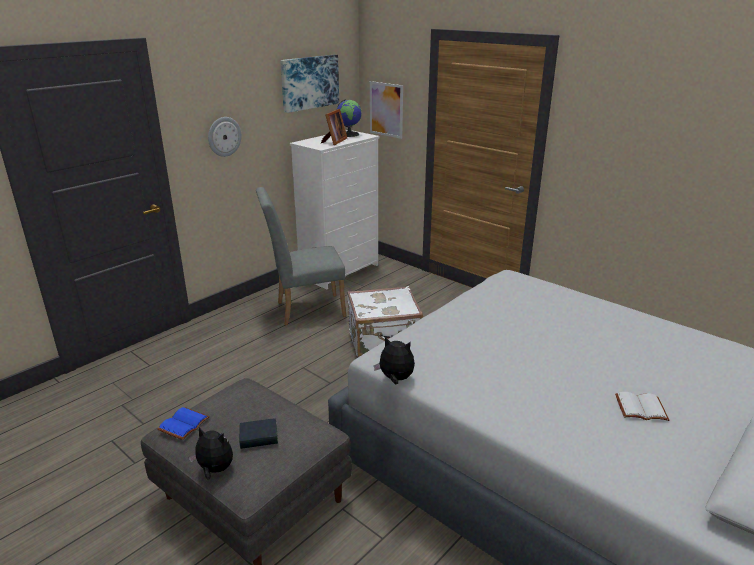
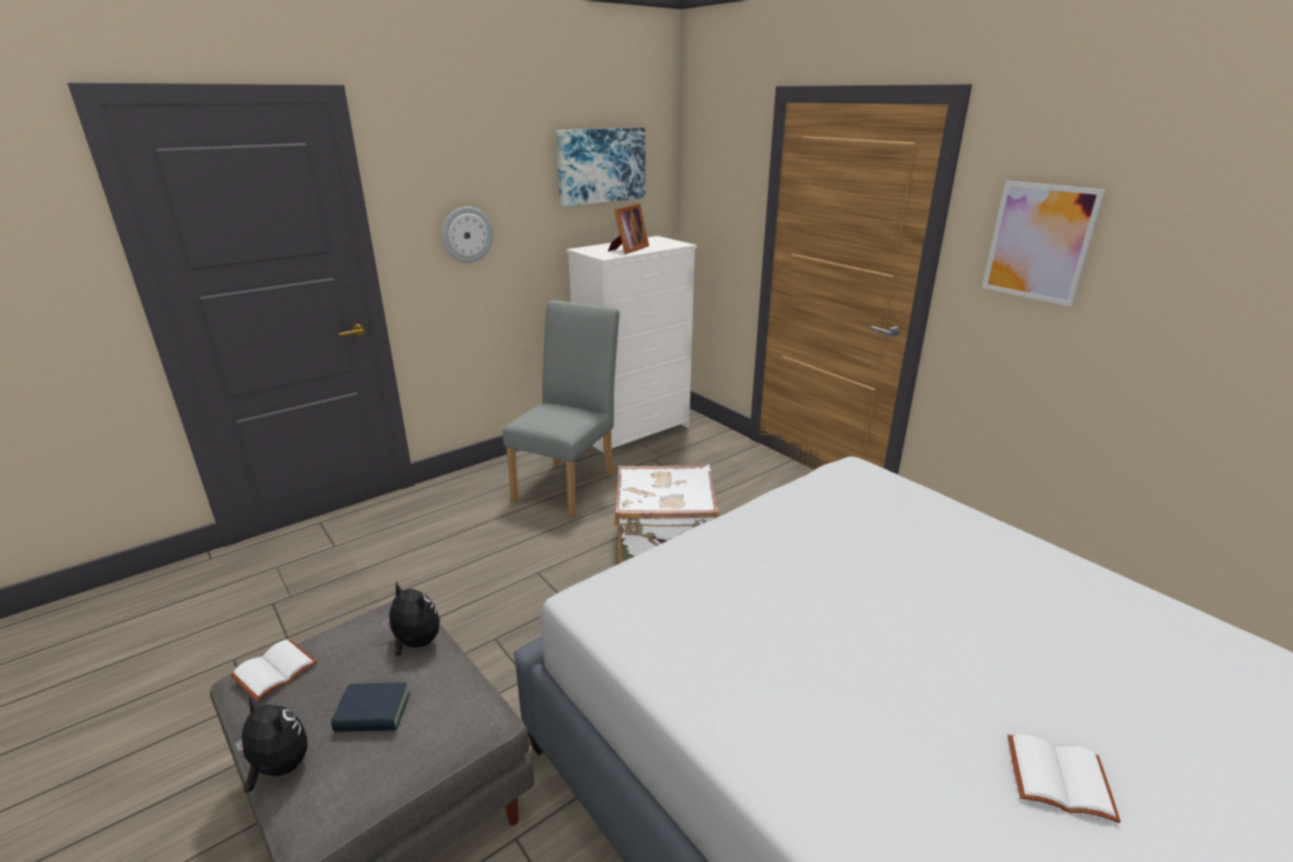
camera: 10 degrees right, 0 degrees up
blue book [157,407,210,440] -> white book [230,639,317,701]
grey chair [256,187,346,325] -> grey chair turned 120 degrees clockwise [502,300,620,517]
globe [337,99,362,137] -> none
picture [370,81,403,139] -> picture moved to [982,181,1105,306]
plush toy [374,337,415,385] -> plush toy moved to [382,581,440,656]

